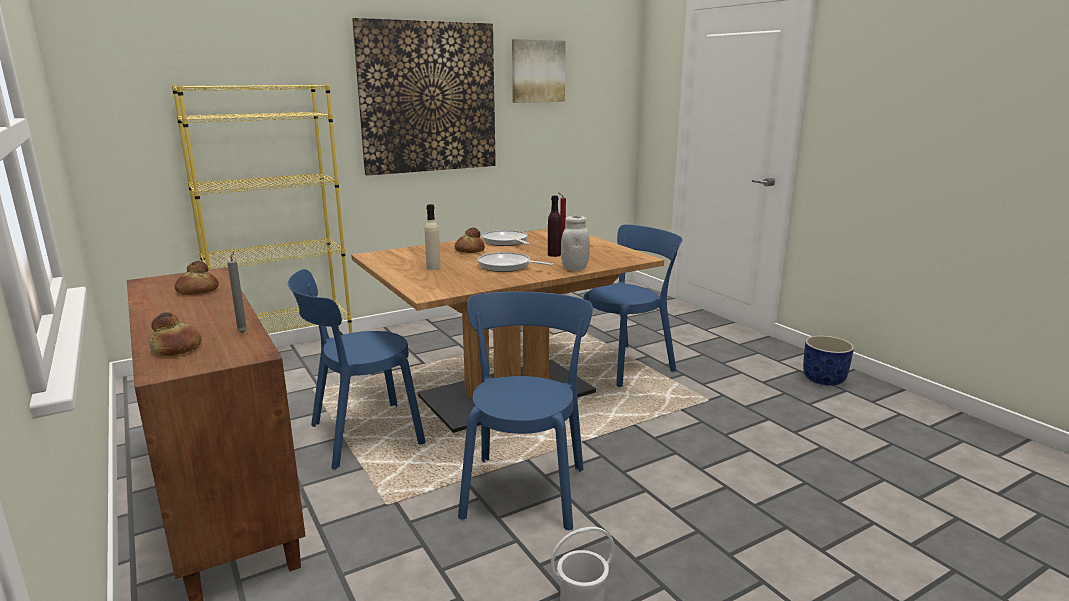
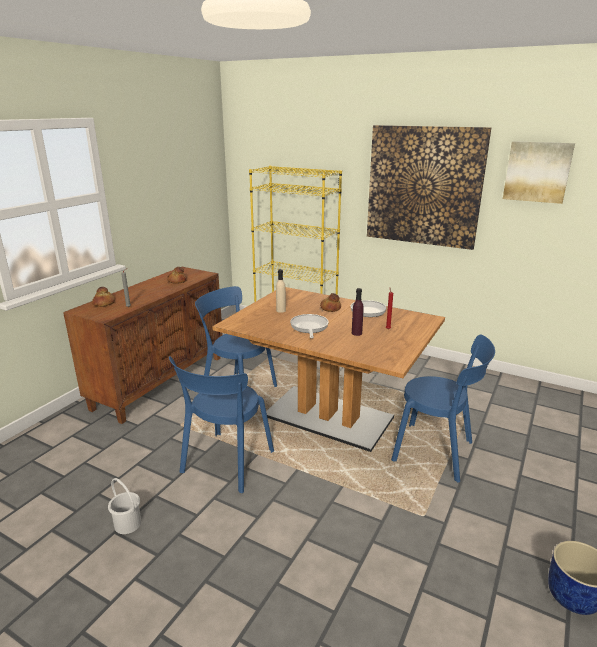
camera: 60 degrees right, 5 degrees up
blue chair [458,292,593,530] -> blue chair turned 135 degrees clockwise [169,356,274,493]
white jar [561,216,590,271] -> none

